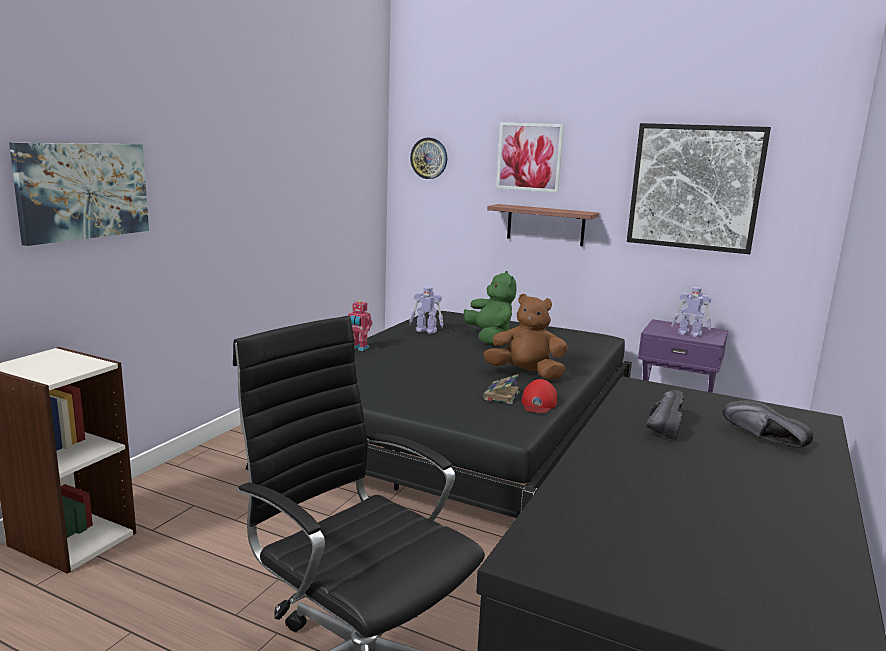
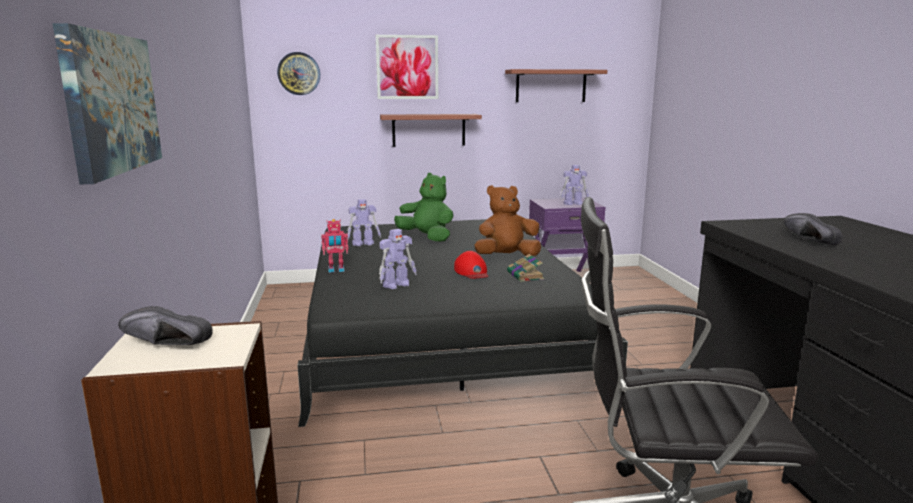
camera: 35 degrees left, 0 degrees up
red cap [522,379,557,413] -> red cap moved to [454,251,488,279]
picture [627,123,771,254] -> shelf [505,69,607,102]
black shoe [722,401,813,448] -> black shoe moved to [118,306,213,345]
none -> toy robot [379,229,417,289]

